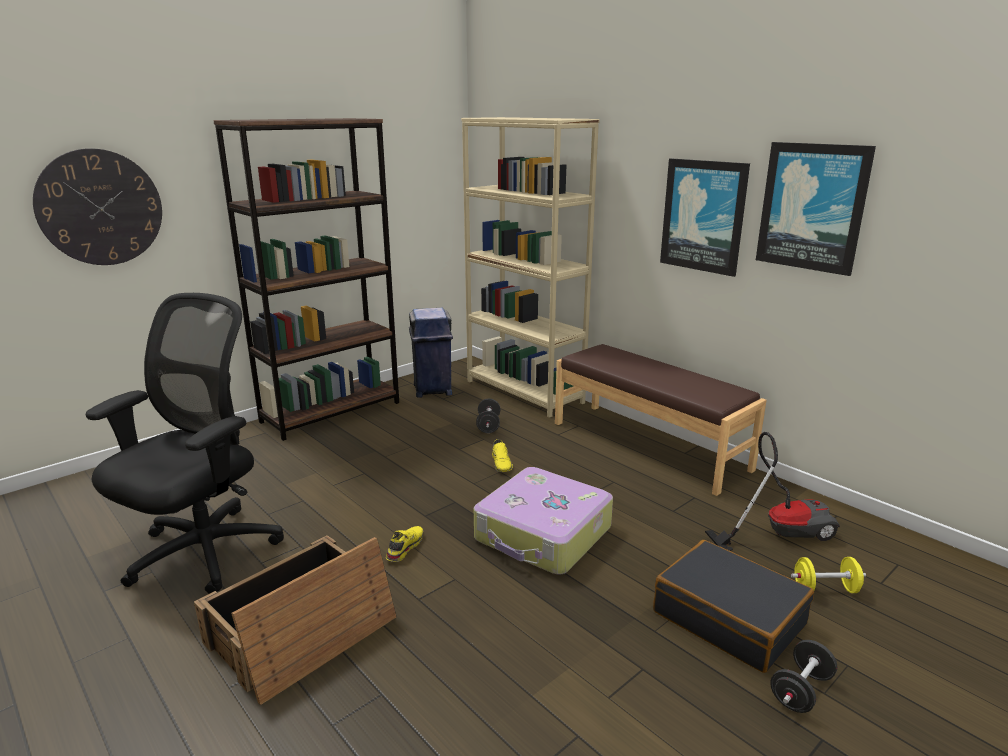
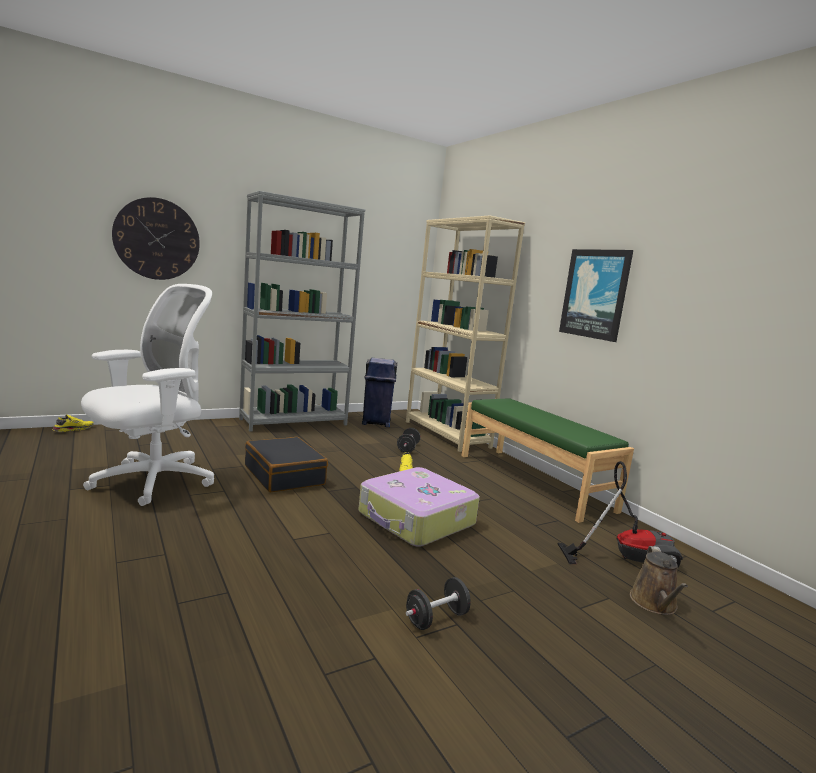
camera: 10 degrees right, 10 degrees down
black office chair [86,293,284,594] -> white office chair [81,284,214,506]
crate [194,535,397,705] -> none
brown bookcase [213,118,399,441] -> grey bookcase [239,191,365,432]
yellow shoe [386,526,423,562] -> yellow shoe moved to [52,415,94,432]
brown bench [555,344,767,496] -> green bench [462,399,634,523]
black suitcase [653,540,814,673] -> black suitcase moved to [245,437,328,492]
picture [756,142,876,276] -> none
black dumbbell [770,640,838,713] -> black dumbbell moved to [406,577,471,630]
yellow dumbbell [791,557,866,593] -> brown watering can [630,546,688,615]

